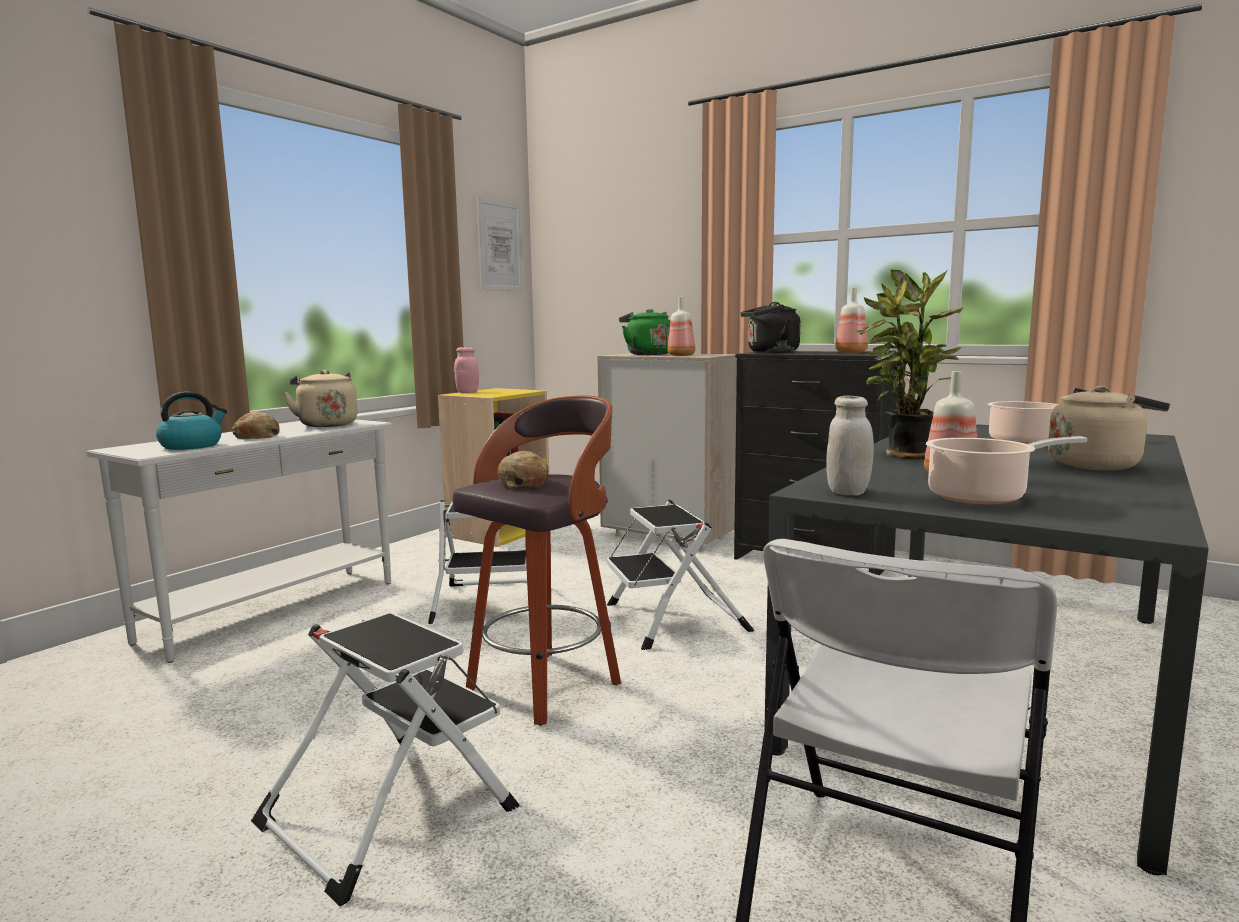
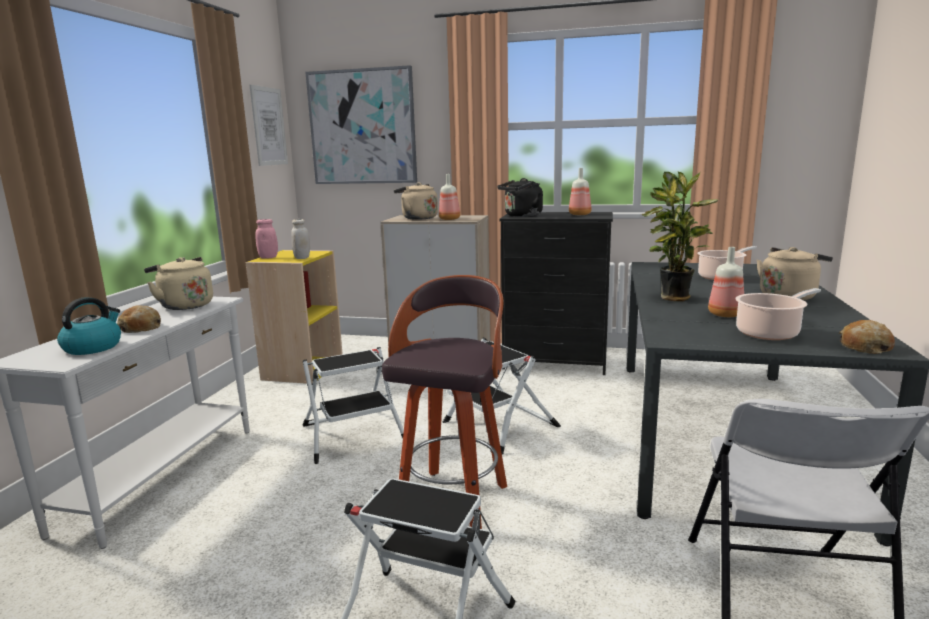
camera: 20 degrees left, 5 degrees up
bread [497,451,548,487] -> bread moved to [839,320,895,354]
green kettle [619,309,670,355] -> beige kettle [394,183,438,220]
white jar [826,396,874,495] -> white jar moved to [291,219,310,259]
none -> picture [305,65,417,184]

